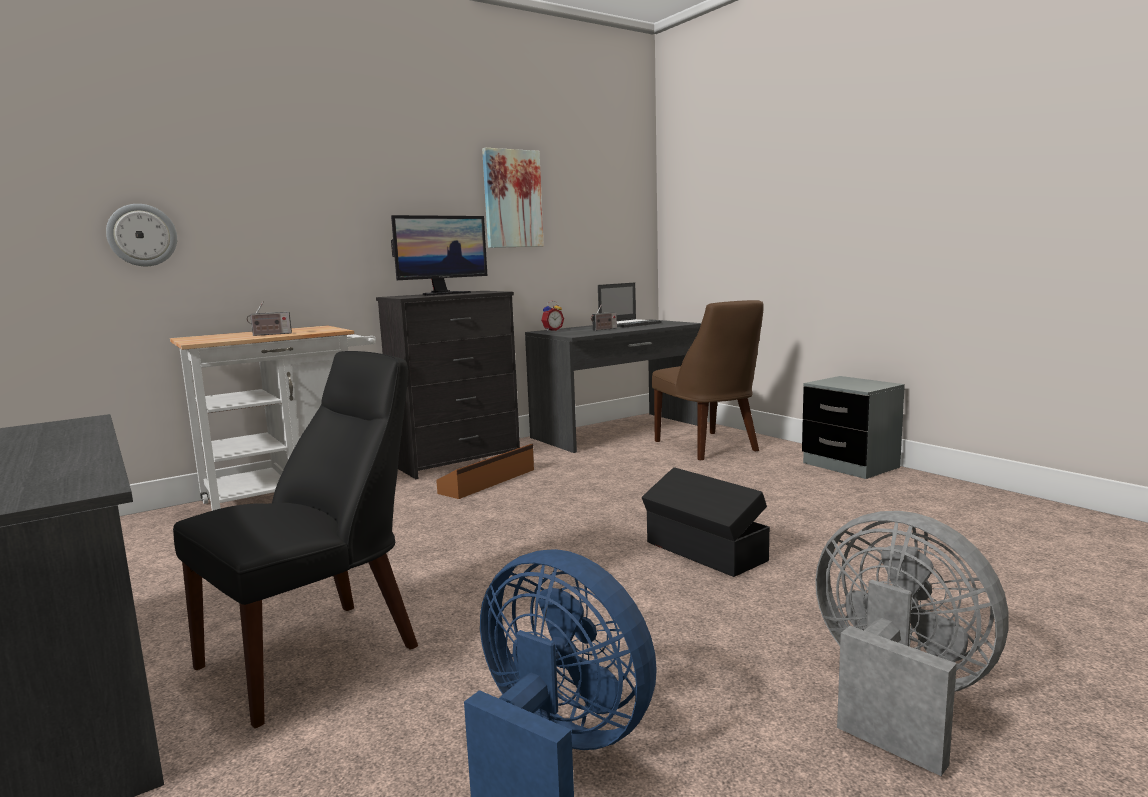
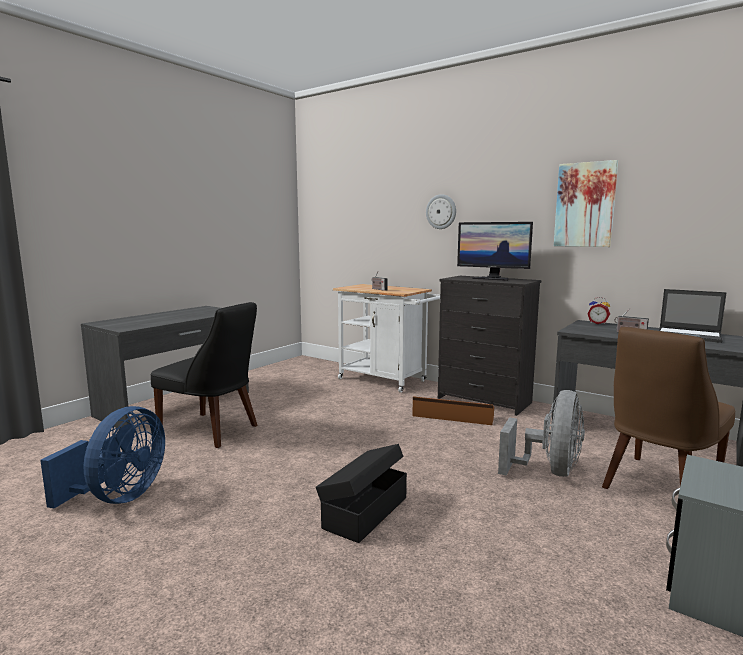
camera: 70 degrees right, 0 degrees up
wall clock [106,204,177,266] -> wall clock moved to [426,194,456,229]
grey fan [815,511,1009,776] -> grey fan moved to [498,390,585,477]

